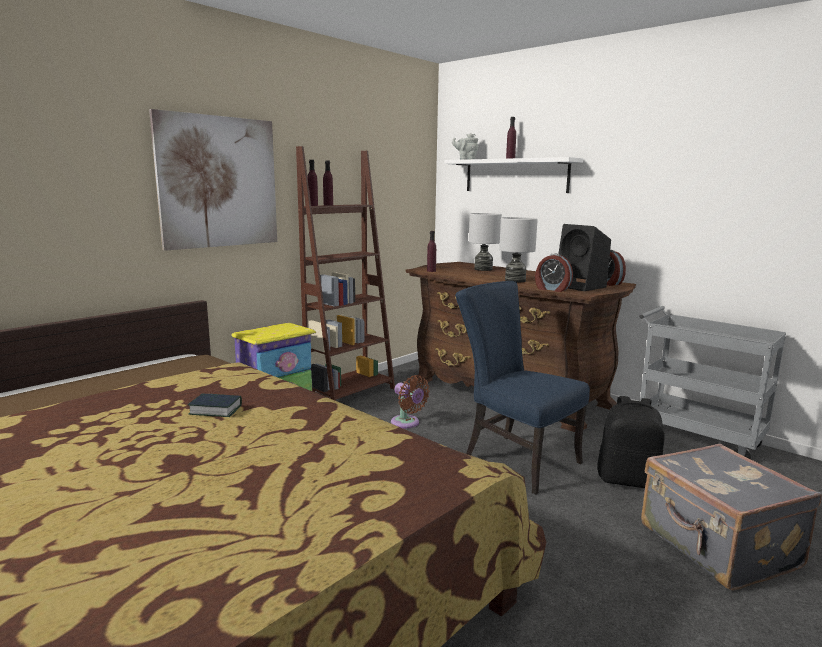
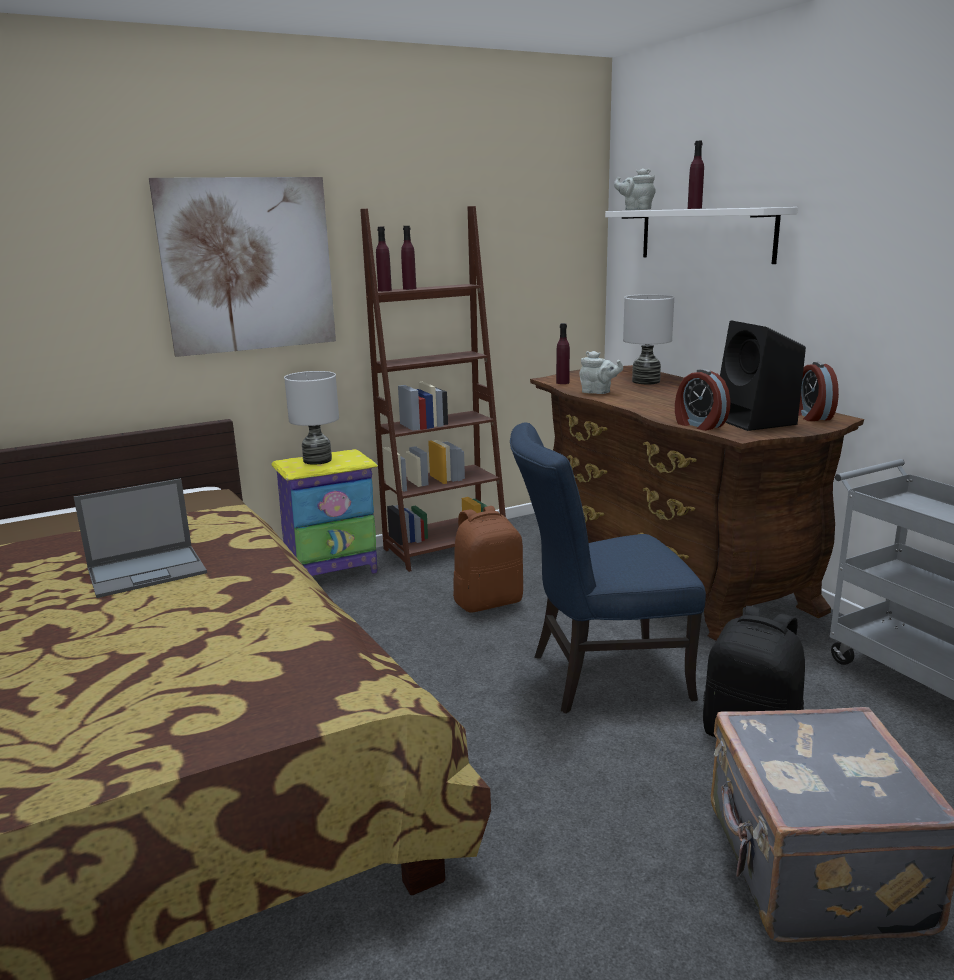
camera: 20 degrees right, 5 degrees up
book [188,394,242,417] -> laptop [74,478,207,598]
brown fan [391,375,430,428] -> brown backpack [453,506,523,612]
blue chair [455,281,590,495] -> blue chair turned 75 degrees counterclockwise [510,423,706,713]
grey table lamp [499,217,538,283] -> grey table lamp moved to [284,371,339,465]
none -> grey teapot [579,351,623,394]

